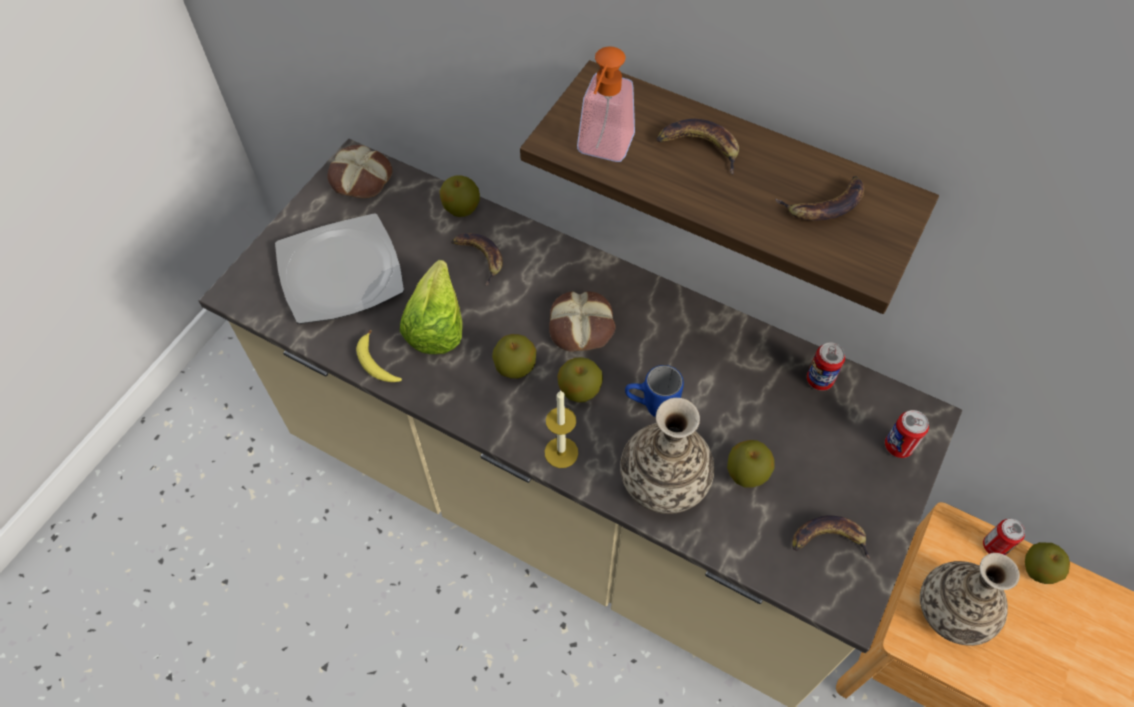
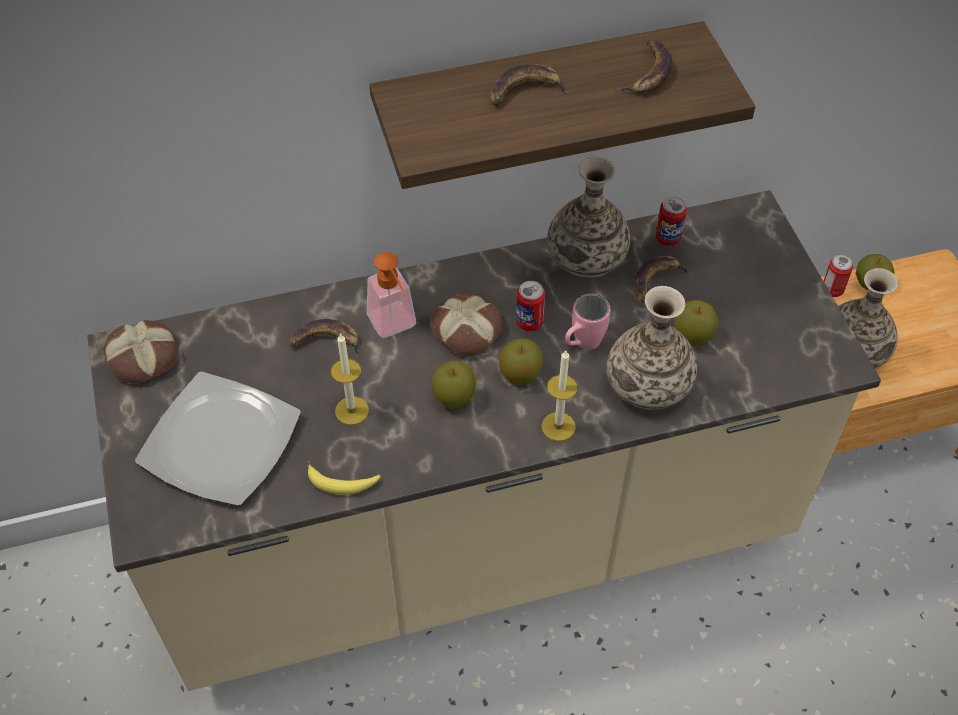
camera: 45 degrees left, 5 degrees down
lettuce [400,260,463,354] -> candle [331,333,369,425]
apple [439,175,480,217] -> none
soap dispenser [577,46,635,162] -> soap dispenser moved to [367,252,416,338]
blue mug [625,365,684,417] -> pink mug [565,294,610,350]
banana [792,515,871,560] -> banana moved to [634,256,692,303]
can [885,410,929,458] -> can moved to [516,281,545,331]
none -> vase [547,156,630,277]

